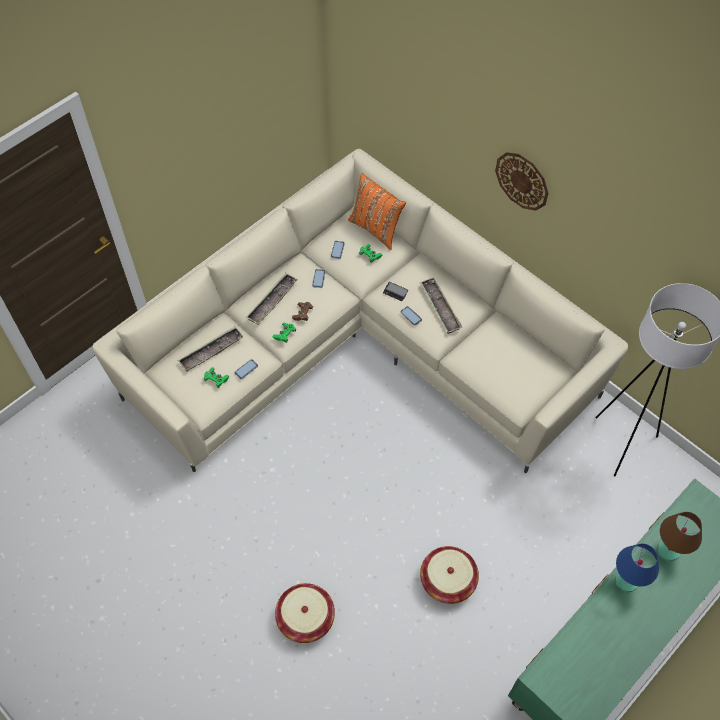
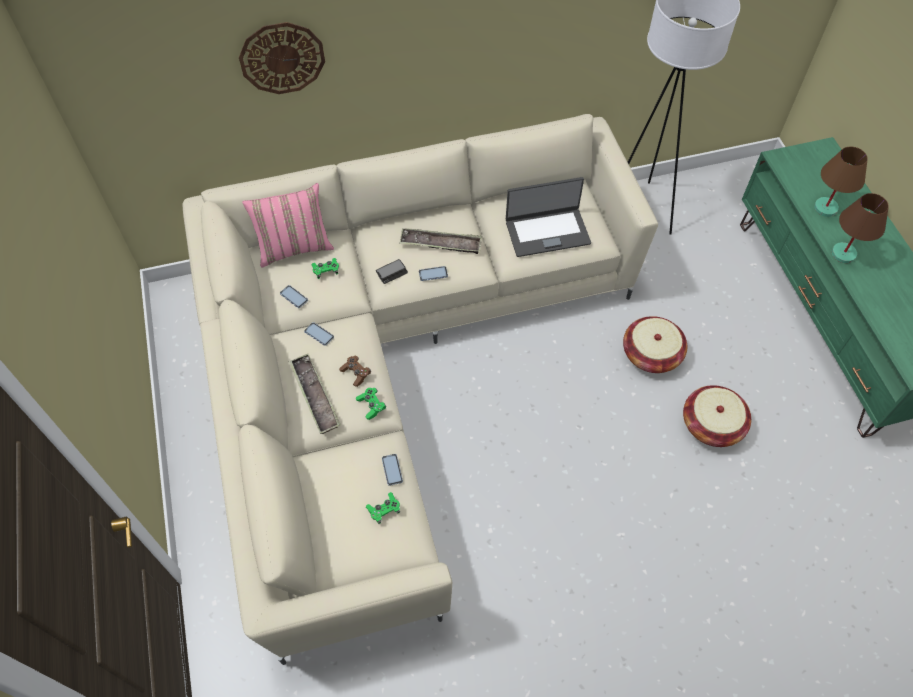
camera: 60 degrees left, 0 degrees up
tray [177,327,244,371] -> none
basket [275,583,335,643] -> basket moved to [623,316,687,373]
orange pillow [348,173,406,250] -> pink pillow [242,183,334,267]
wall clock [495,152,548,211] -> wall clock moved to [239,22,325,94]
blue table lamp [615,543,659,592] -> brown table lamp [832,193,889,263]
none -> laptop [506,177,591,257]

